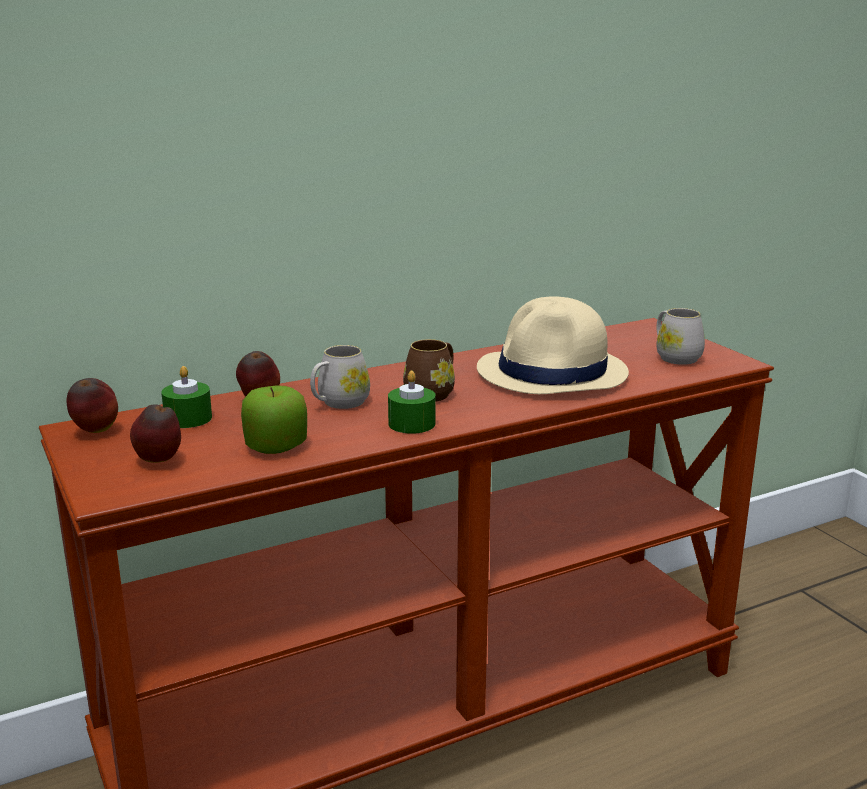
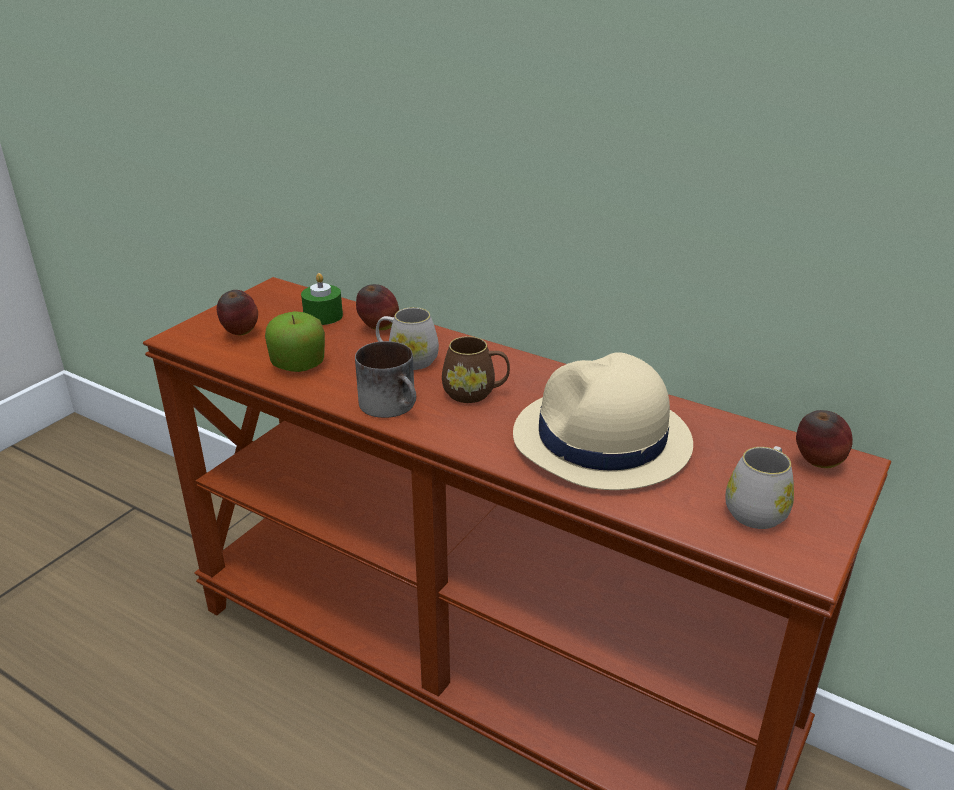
camera: 60 degrees right, 10 degrees up
apple [66,378,118,433] -> apple moved to [796,410,853,468]
green candle [388,371,435,434] -> mug [355,341,416,418]

